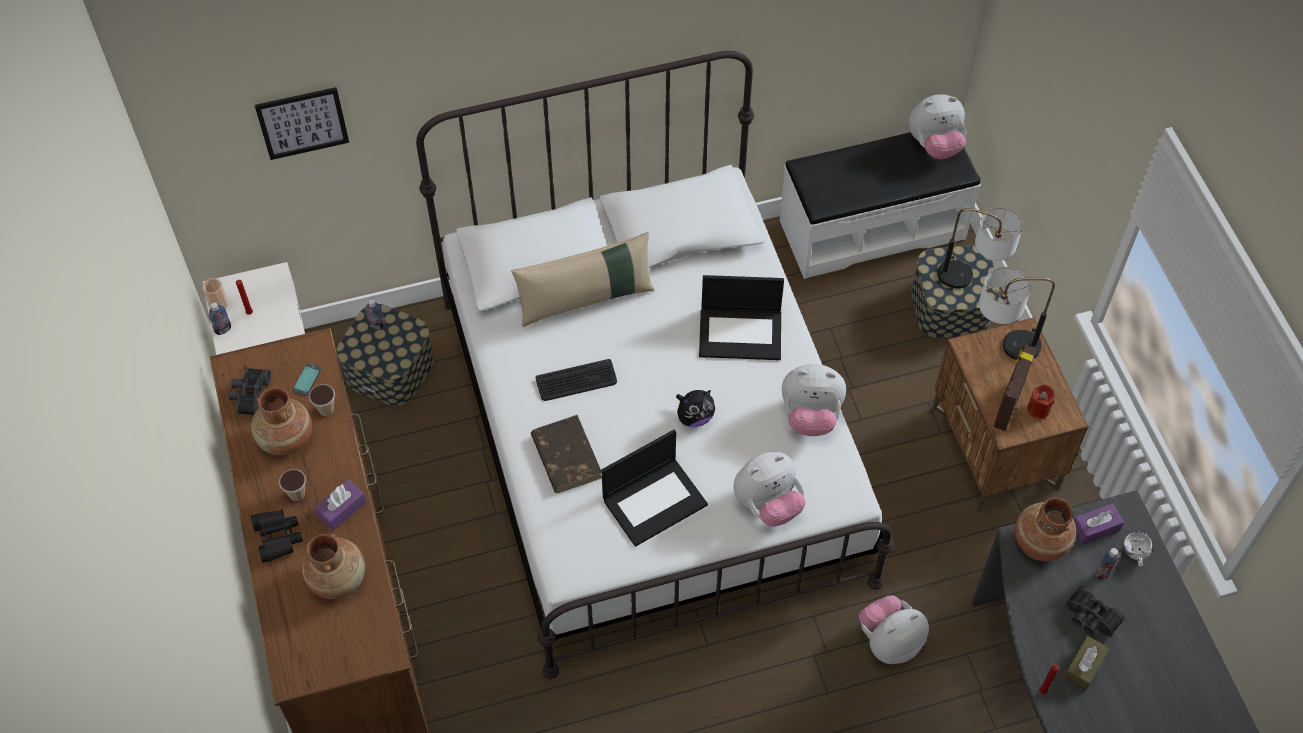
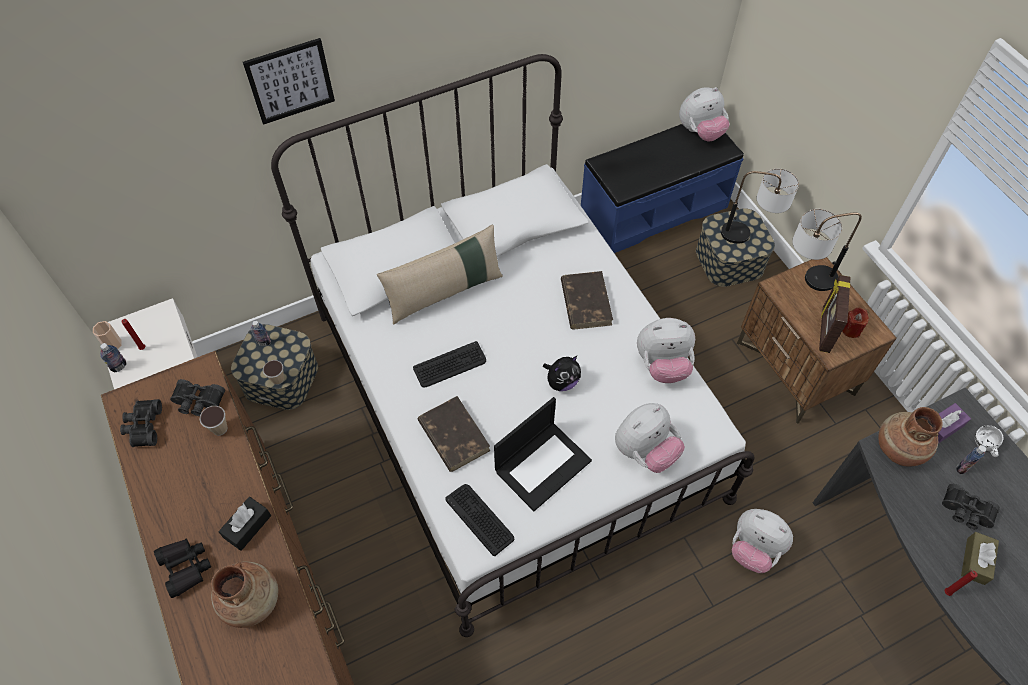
camera: 10 degrees left, 0 degrees up
brown vase [251,387,312,455] -> none
picture [255,87,349,160] -> picture moved to [243,38,335,125]
cup [279,469,306,501] -> cup moved to [263,360,284,385]
phone [292,363,322,396] -> black binoculars [170,379,225,416]
purple tissue box [315,479,366,531] -> black tissue box [219,497,271,551]
laptop [699,275,784,360] -> brown book [561,271,613,329]
white bench [780,132,981,279] -> blue bench [581,124,744,253]
plush toy [859,595,929,664] -> plush toy turned 105 degrees counterclockwise [732,509,793,573]
none -> keyboard [445,484,514,556]

